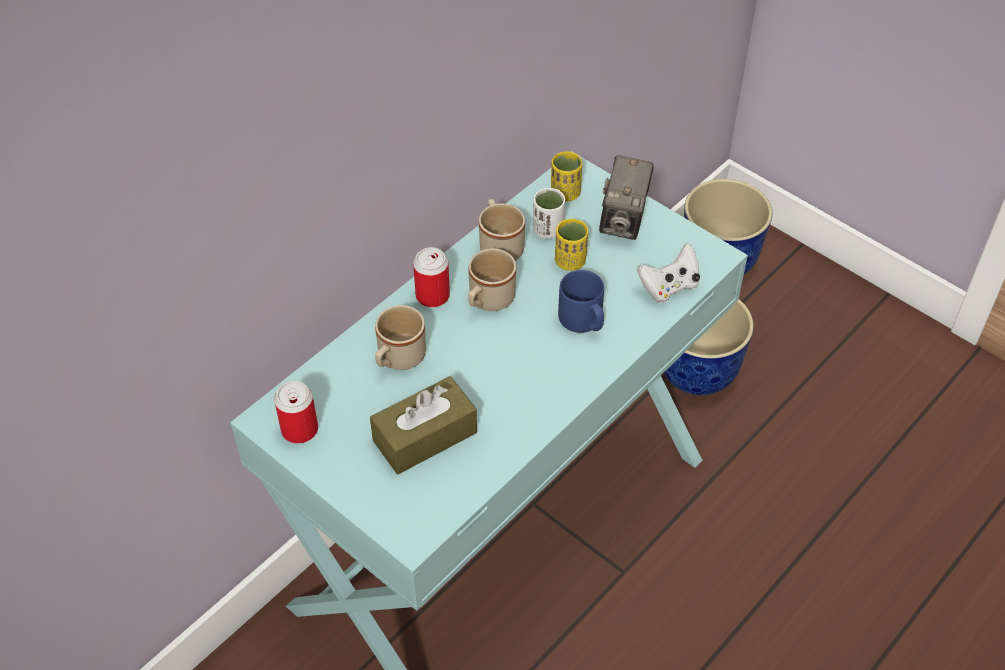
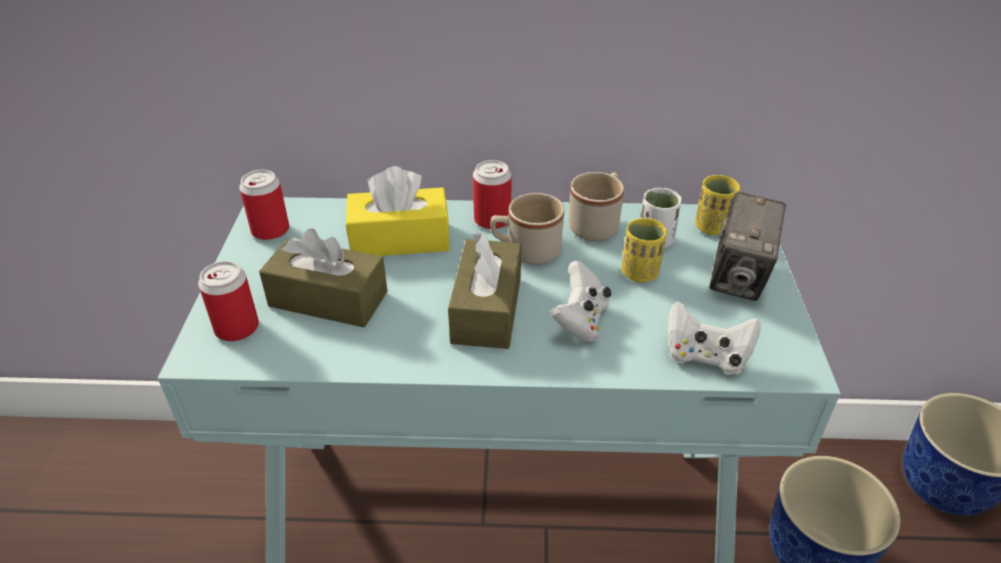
camera: 50 degrees right, 10 degrees down
beige mug [375,305,426,370] -> yellow tissue box [346,166,450,256]
blue mug [558,270,604,333] -> white game controller [550,261,611,342]
camera [599,155,654,240] -> camera turned 45 degrees counterclockwise [710,192,786,301]
none -> can [198,261,259,342]
none -> brown tissue box [448,232,521,349]

